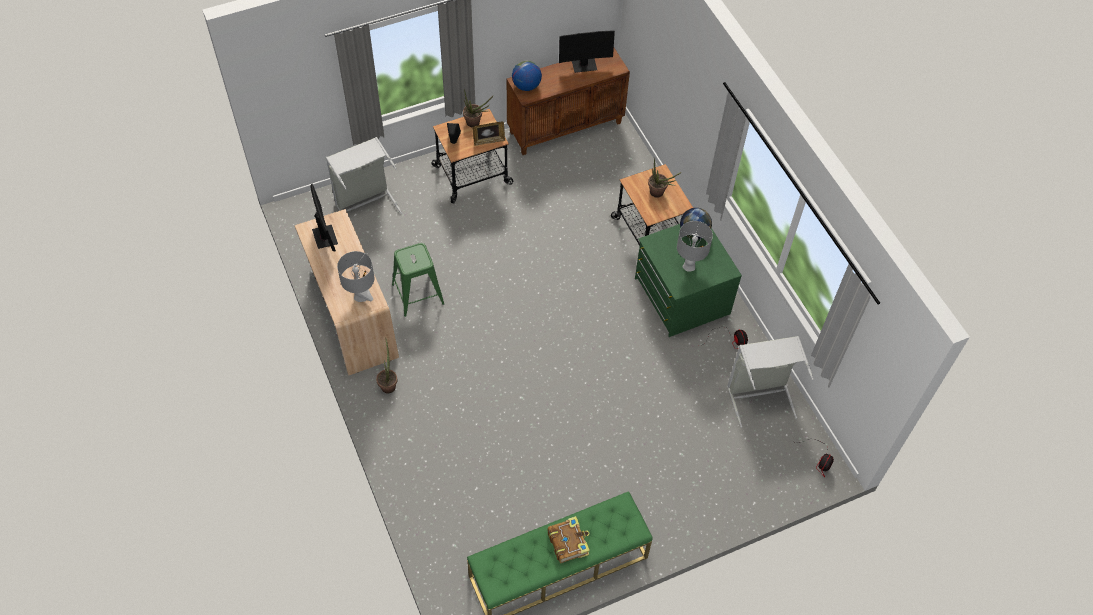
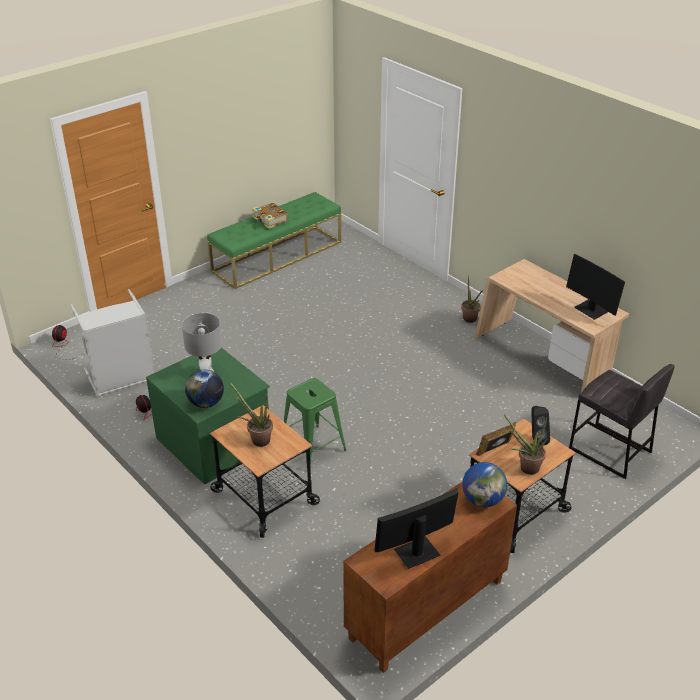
camera: 165 degrees right, 20 degrees down
grey laundry basket [326,137,402,214] -> grey stool [569,364,675,479]
grey table lamp [337,251,375,302] -> none
green stool [392,243,444,317] -> green stool moved to [284,378,347,465]

